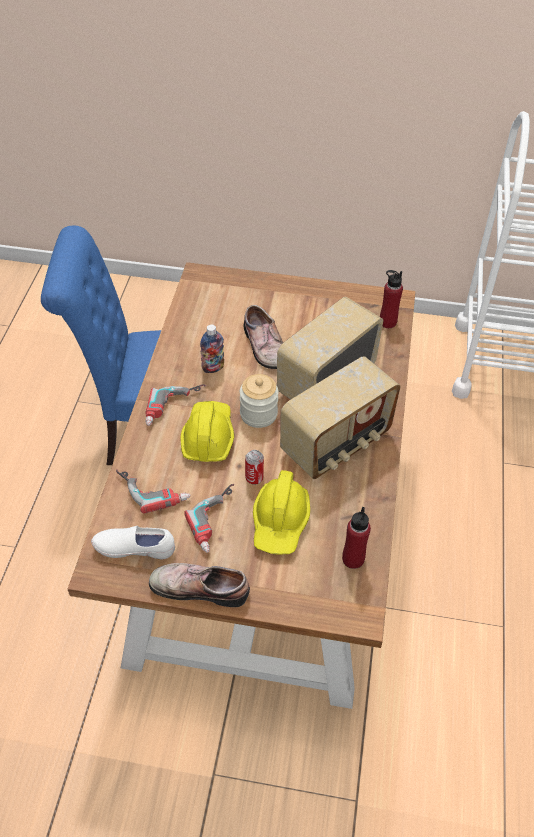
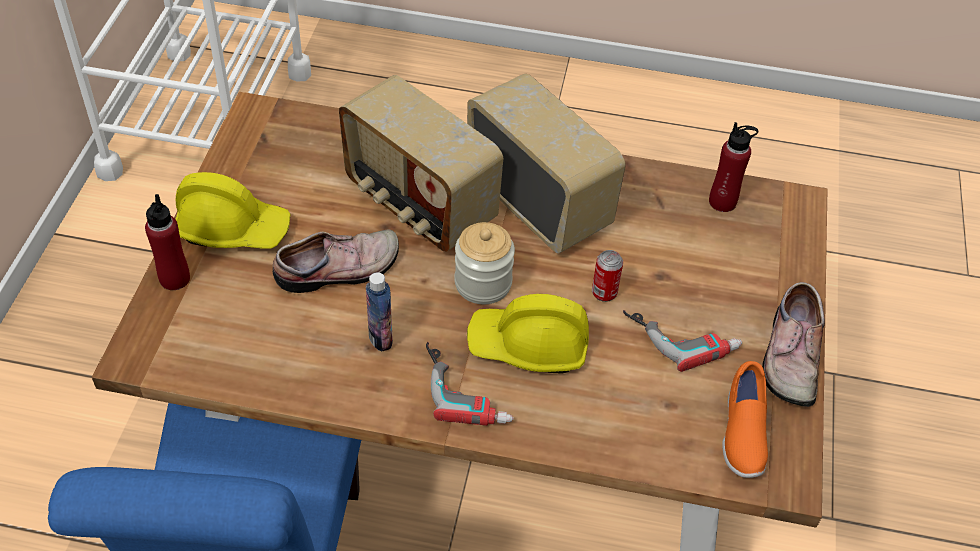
camera: 90 degrees left, 0 degrees up
white shoe [91,526,175,559] -> orange shoe [722,361,768,478]
power drill [116,469,191,514] -> none
yellow hard hat [253,470,310,555] -> yellow hard hat moved to [176,172,290,249]
red bottle [380,270,403,328] -> red bottle moved to [145,194,190,290]

